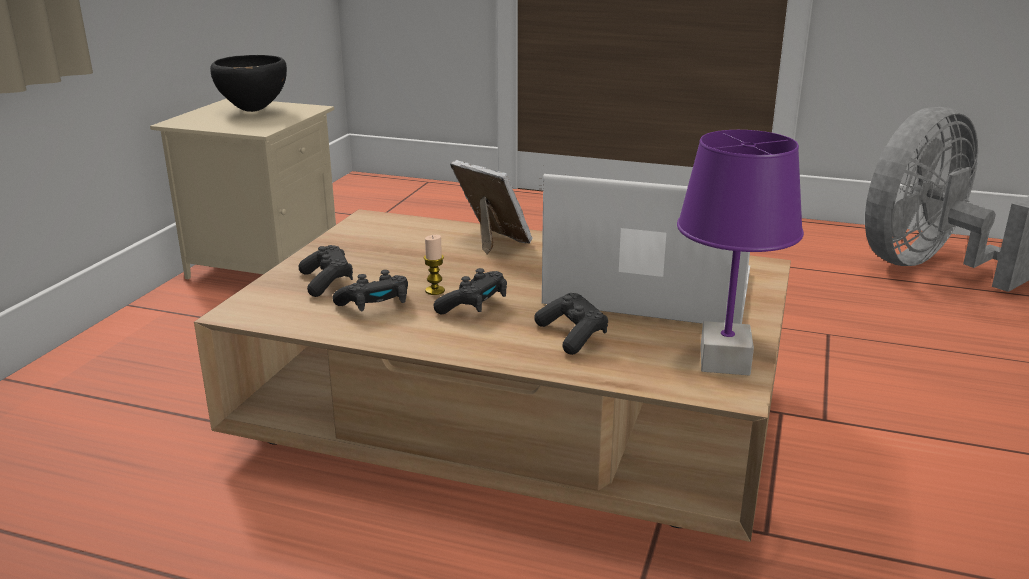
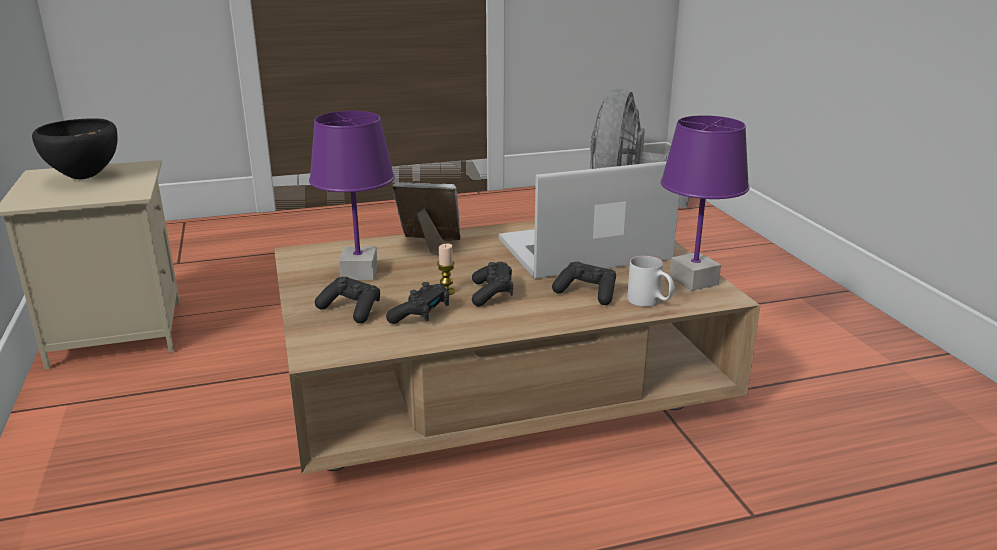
camera: 35 degrees left, 0 degrees up
none -> purple table lamp [309,111,395,280]
none -> white mug [627,256,675,307]

